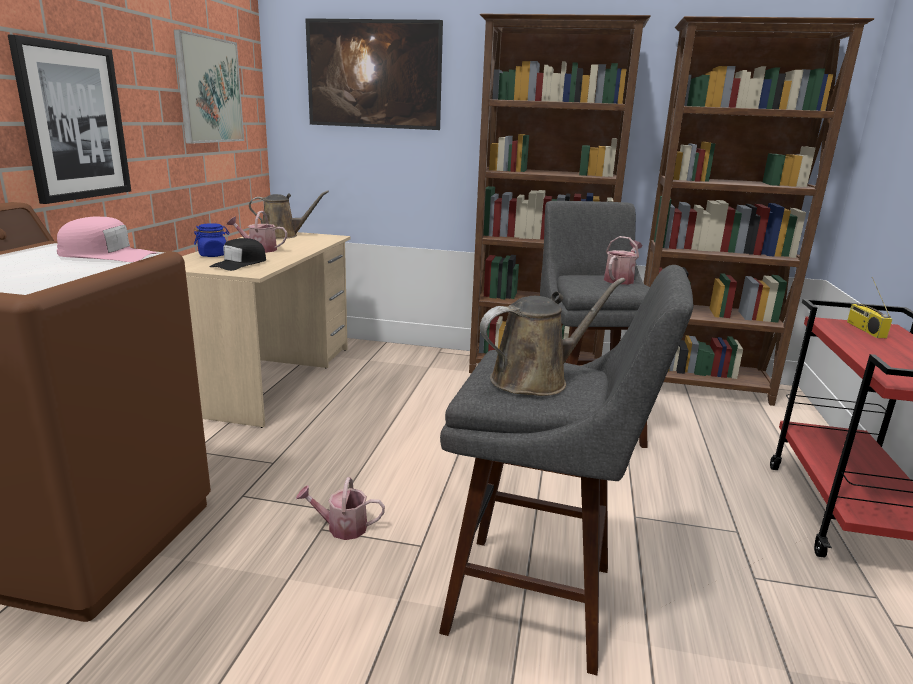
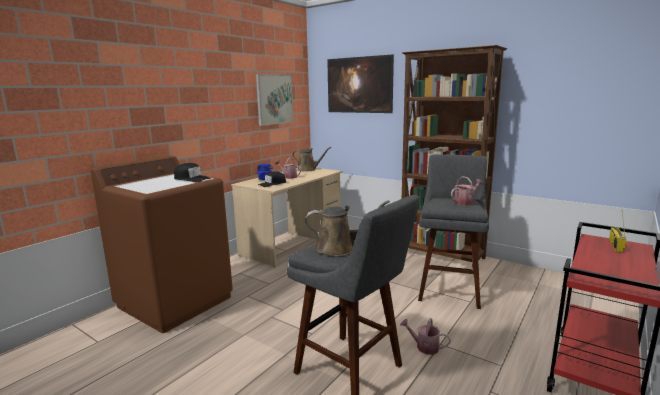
camera: 25 degrees right, 5 degrees down
picture [8,35,131,204] -> none
pink cap [57,216,157,262] -> black cap [174,163,211,182]
watering can [296,477,385,540] -> watering can moved to [400,318,451,355]
brown bookcase [643,16,874,406] -> none

